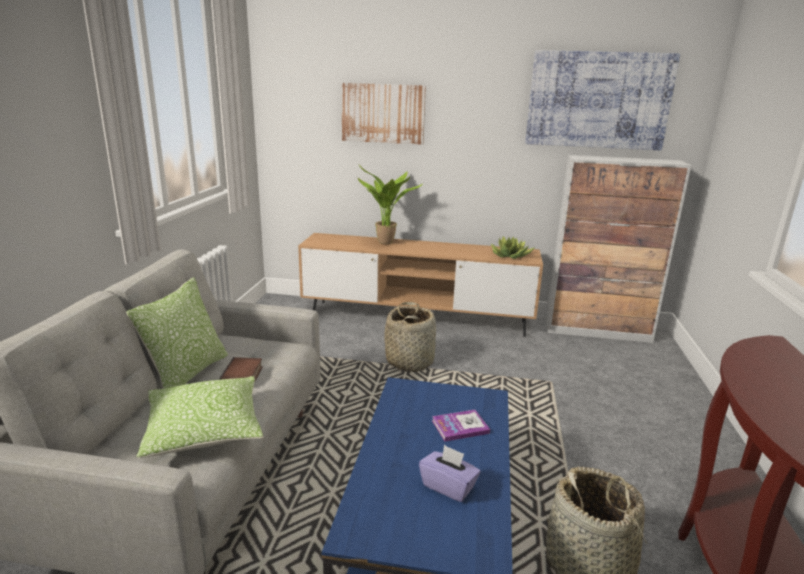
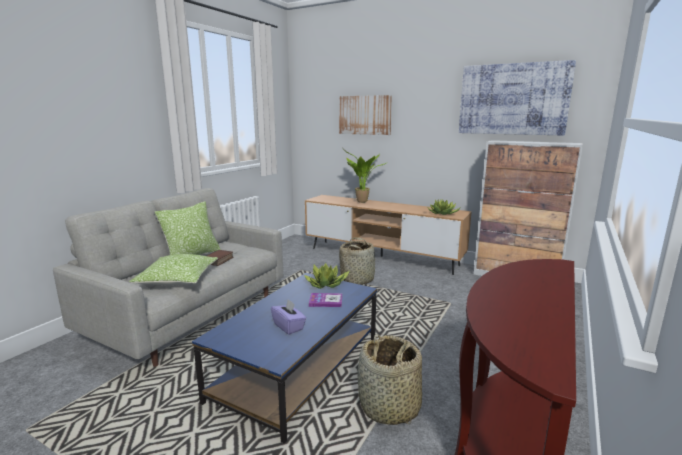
camera: 20 degrees right, 5 degrees down
none -> potted plant [304,263,350,289]

